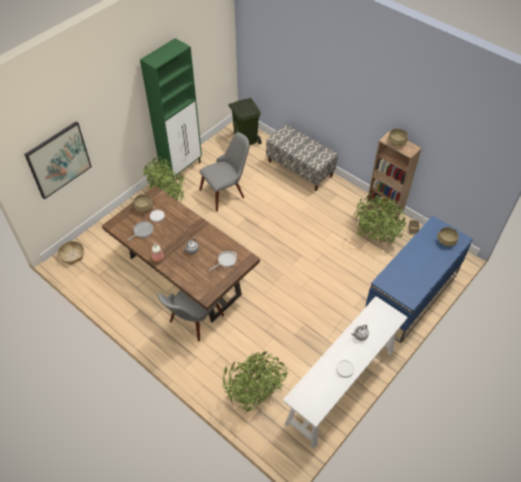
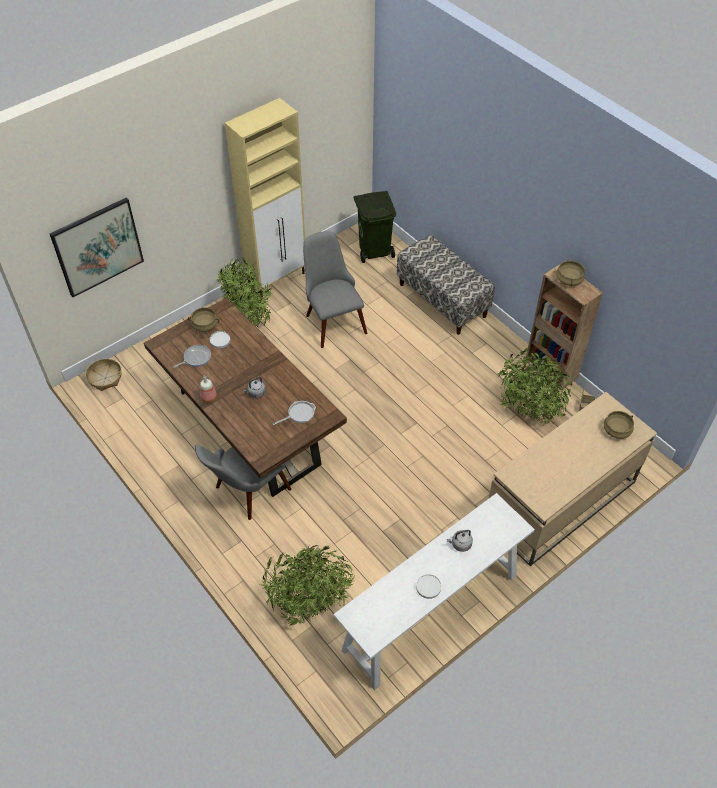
camera: 10 degrees right, 0 degrees up
green cabinet [140,38,202,179] -> beige cabinet [225,98,305,297]
grey chair [199,132,249,212] -> grey chair turned 90 degrees counterclockwise [303,231,367,348]
blue desk [366,216,473,343] -> beige desk [489,392,657,567]

